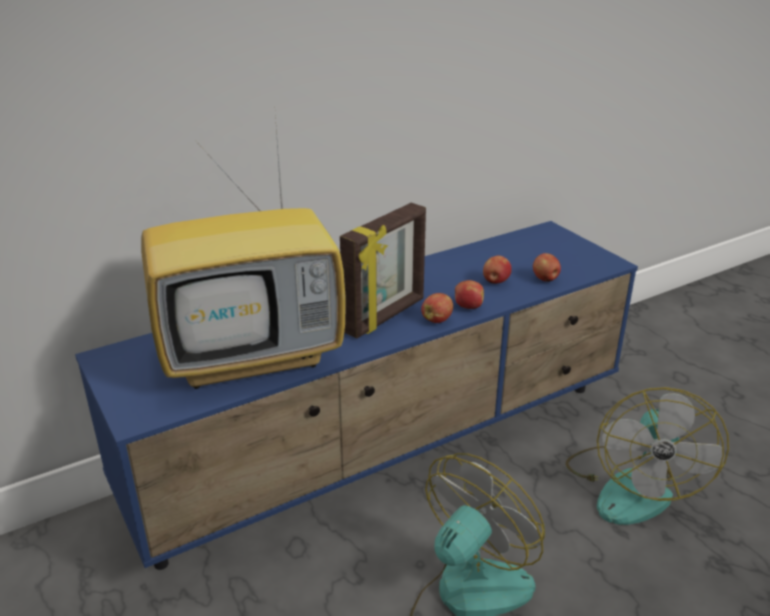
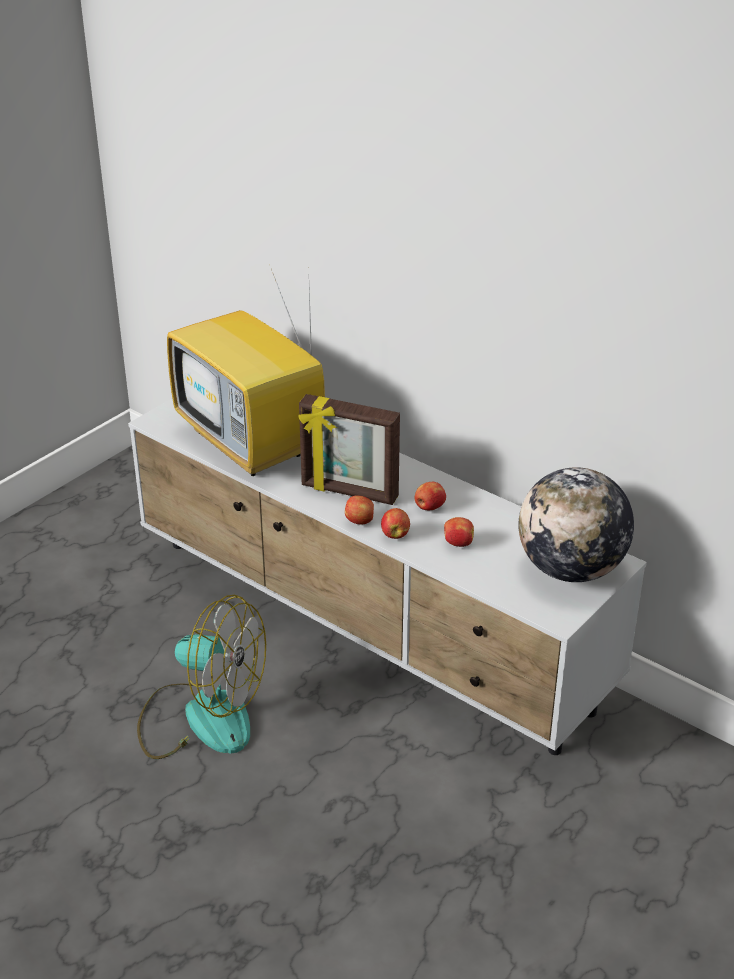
camera: 70 degrees right, 5 degrees up
blue tv stand [75,221,638,570] -> white tv stand [128,398,647,755]
apple [533,253,561,282] -> apple moved to [414,482,446,510]
fan [566,387,729,525] -> none
none -> globe [518,467,634,582]

